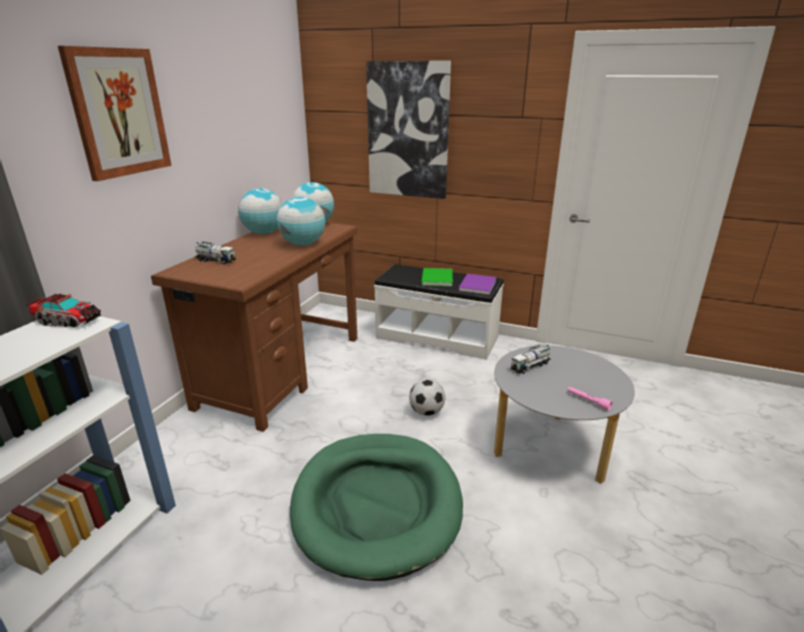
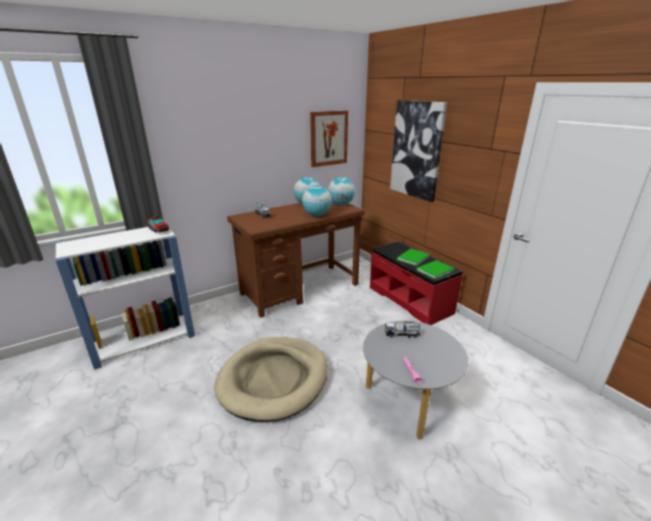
camera: 35 degrees right, 0 degrees up
picture [58,46,172,181] -> picture moved to [310,110,348,167]
green dog bed [290,434,463,581] -> beige dog bed [214,337,328,422]
white bench [374,264,504,360] -> red bench [370,241,463,325]
football [409,379,445,416] -> none
purple book [458,274,497,295] -> green book [416,260,454,279]

